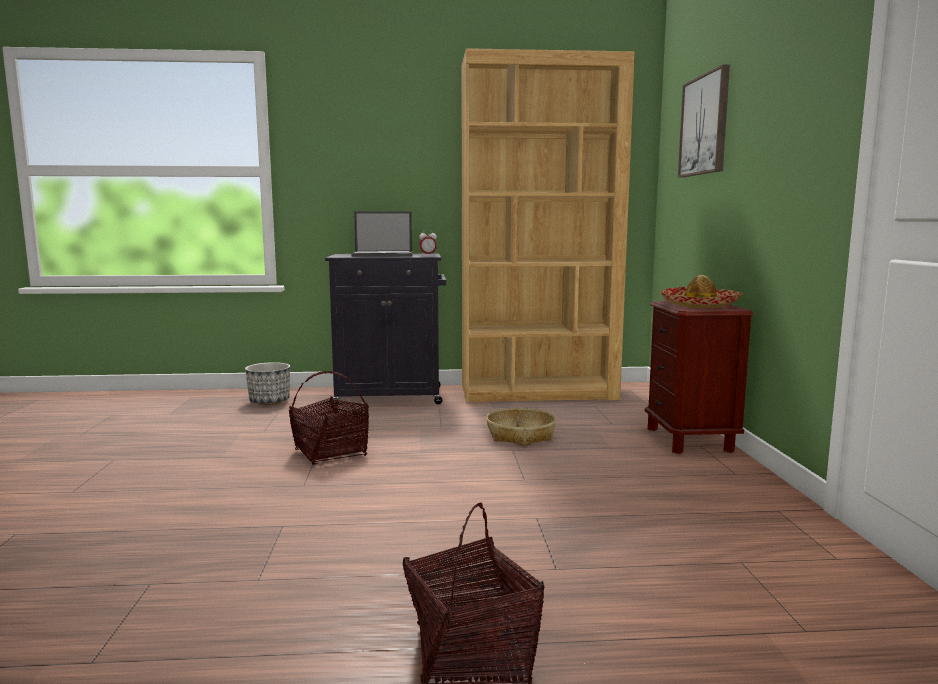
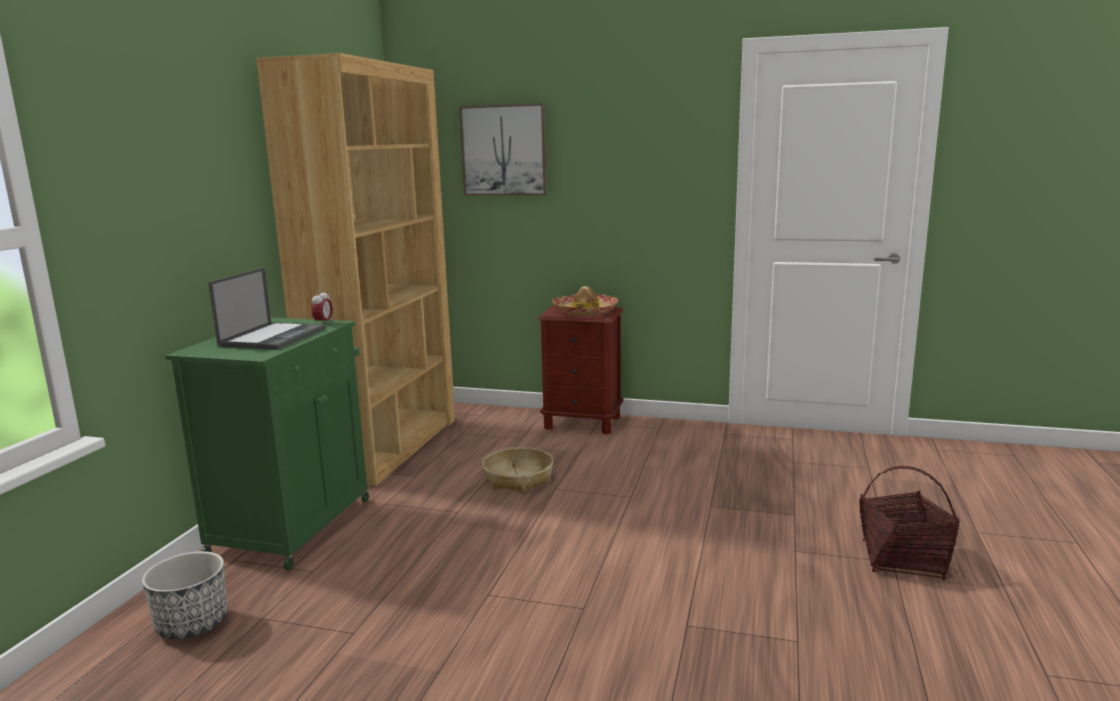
camera: 70 degrees left, 5 degrees up
basket [289,371,369,465] -> none
black cabinet [325,254,446,406] -> green cabinet [165,317,369,570]

